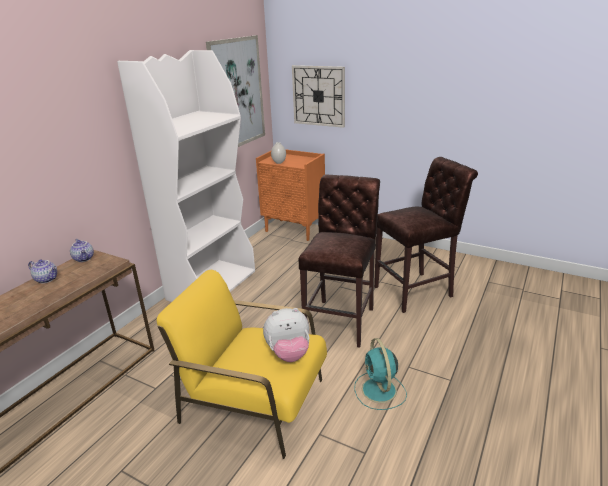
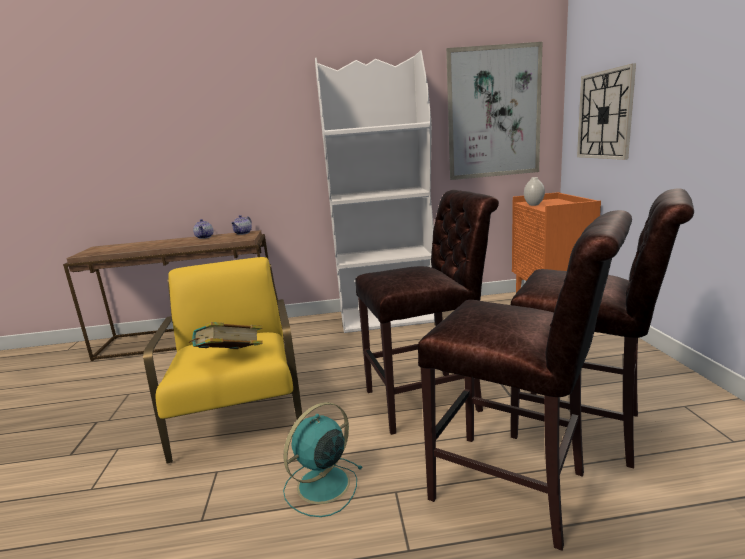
camera: 55 degrees right, 10 degrees down
plush toy [263,308,310,362] -> book [189,322,263,349]
none -> brown stool [418,210,632,551]

